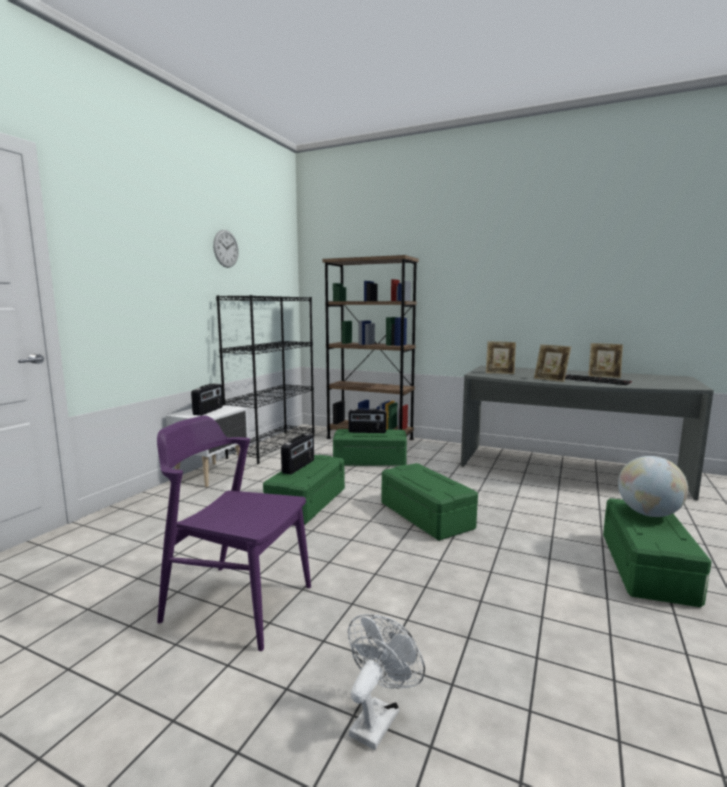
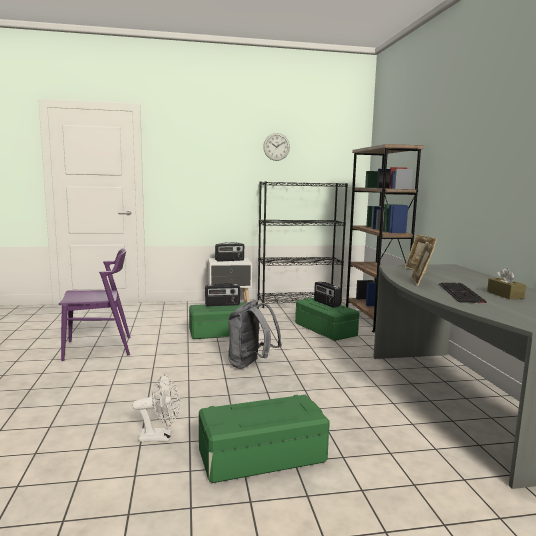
camera: 55 degrees right, 0 degrees up
purple chair [157,416,311,651] -> purple chair turned 90 degrees clockwise [59,248,131,361]
white fan [348,614,425,750] -> white fan moved to [132,374,180,442]
green storage box [381,463,478,541] -> grey backpack [228,300,282,369]
picture frame [588,343,623,378] -> brown tissue box [487,268,526,299]
globe [618,456,688,517] -> none

